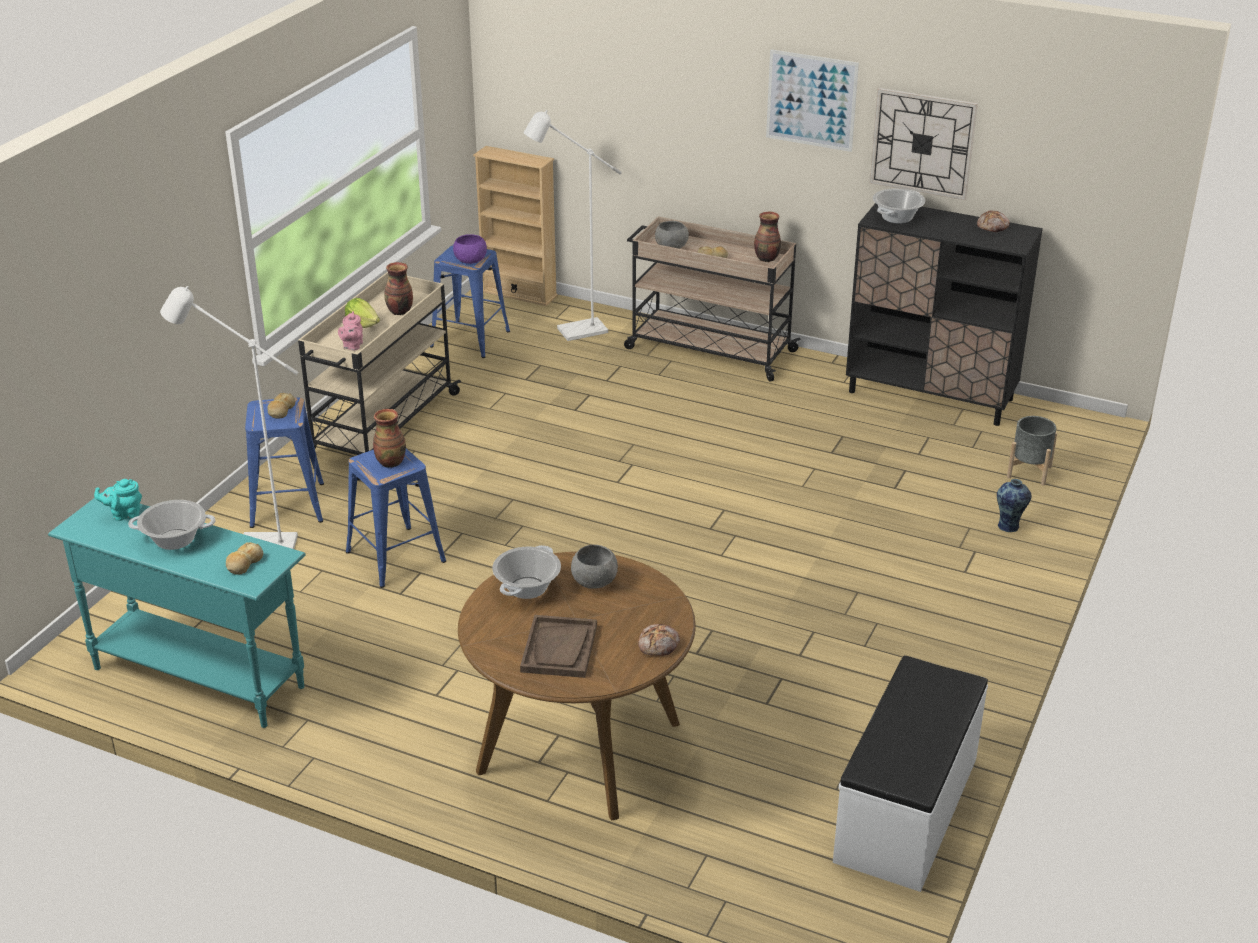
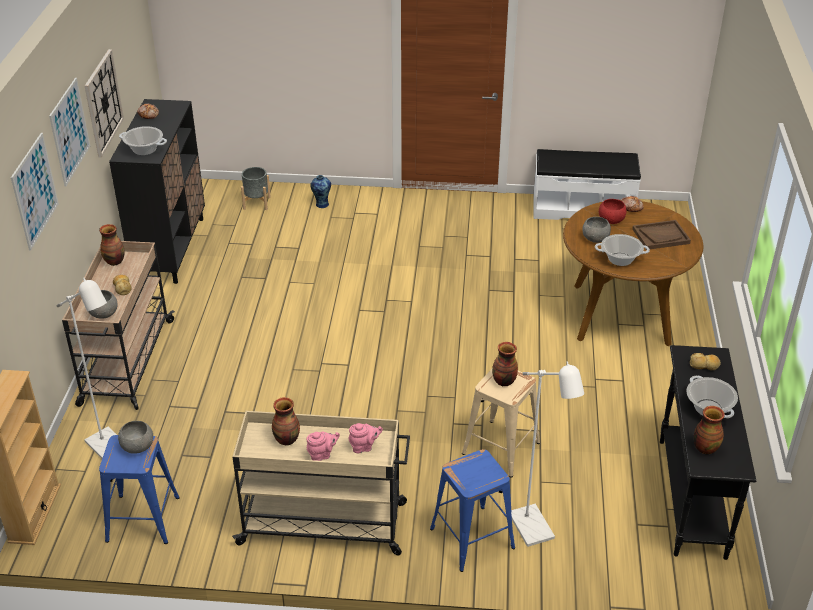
camera: 110 degrees left, 5 degrees up
turquoise console table [48,492,306,728] -> black console table [660,345,756,560]
turquoise teapot [94,479,142,521] -> vase [694,406,725,454]
bread [267,393,295,419] -> none
lettuce [345,298,380,328] -> pink teapot [306,431,340,461]
blue stool [346,449,446,588] -> beige stool [462,369,540,477]
purple bowl [453,234,487,264] -> grey bowl [118,421,153,454]
none -> picture [11,133,59,251]
none -> red bowl [599,199,626,224]

